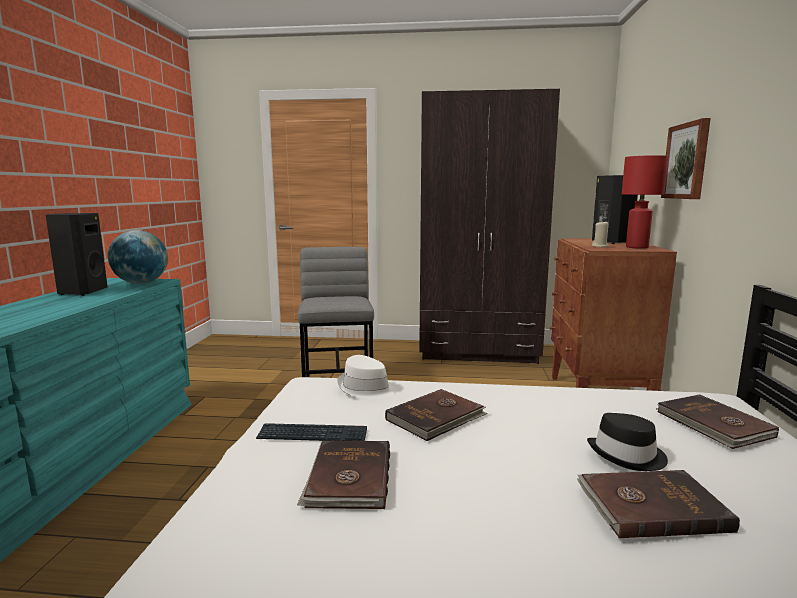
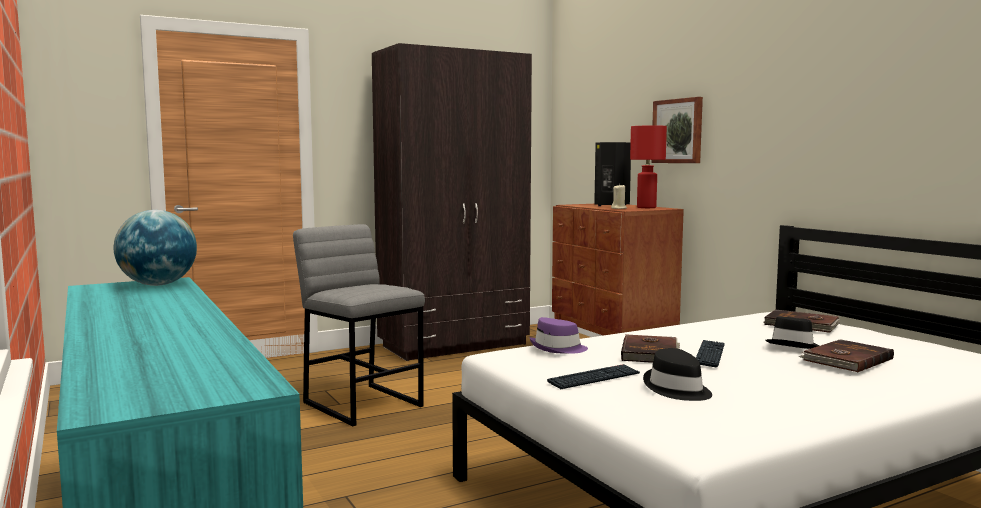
camera: 35 degrees left, 5 degrees down
black speaker [45,213,108,296] -> none
brown book [297,440,390,509] -> black hat [643,348,712,401]
white hat [337,355,396,399] -> purple hat [530,317,588,353]
none -> keyboard [696,340,725,367]

